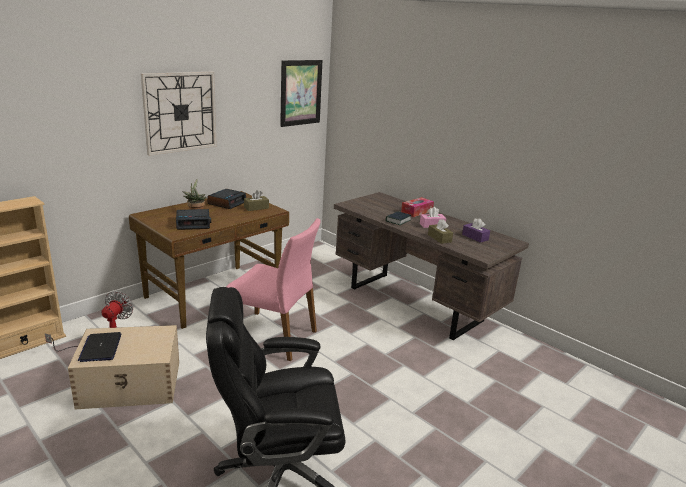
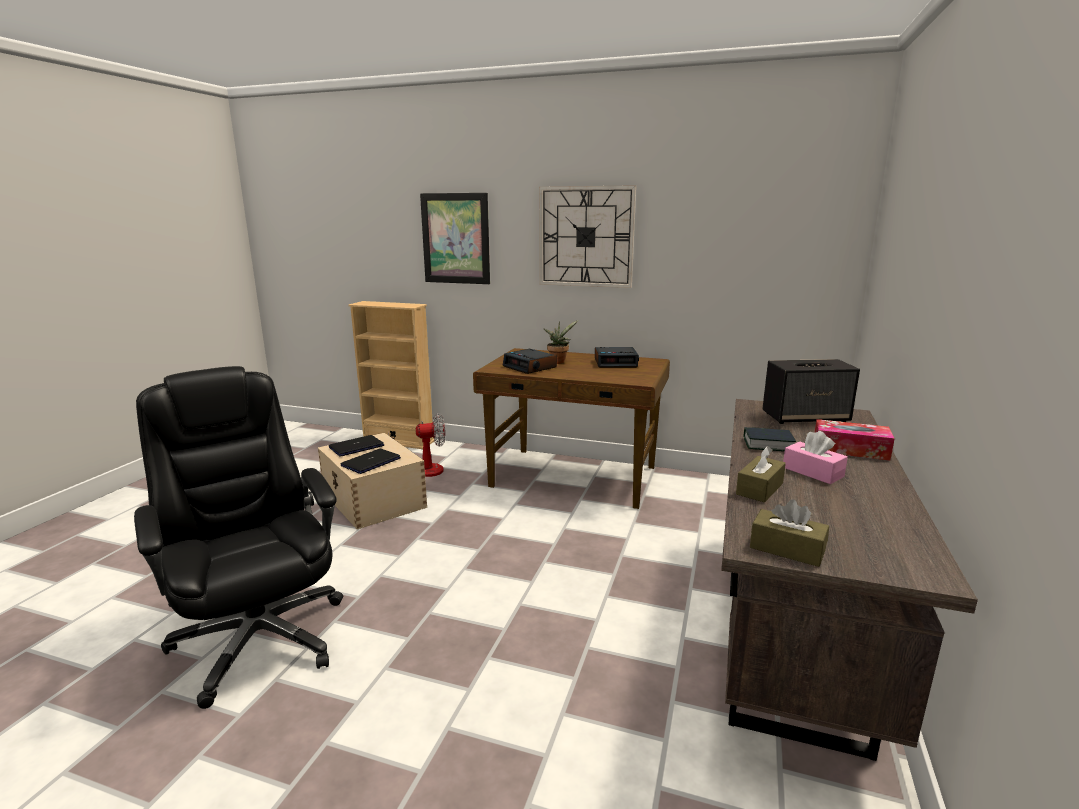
camera: 65 degrees right, 5 degrees down
pink chair [226,218,320,361] -> none
brown tissue box [244,190,269,211] -> brown tissue box moved to [750,499,829,567]
picture [280,60,322,127] -> picture moved to [420,193,490,284]
purple tissue box [462,218,490,243] -> none
none -> laptop [340,449,401,474]
none -> speaker [762,359,860,424]

